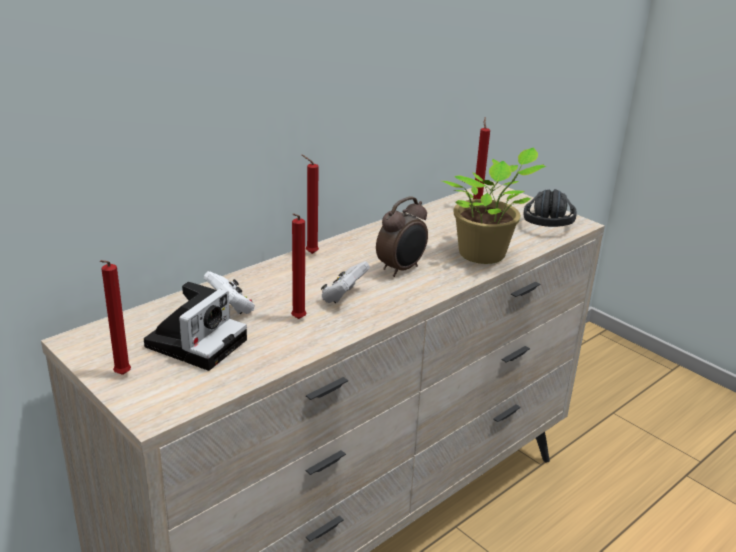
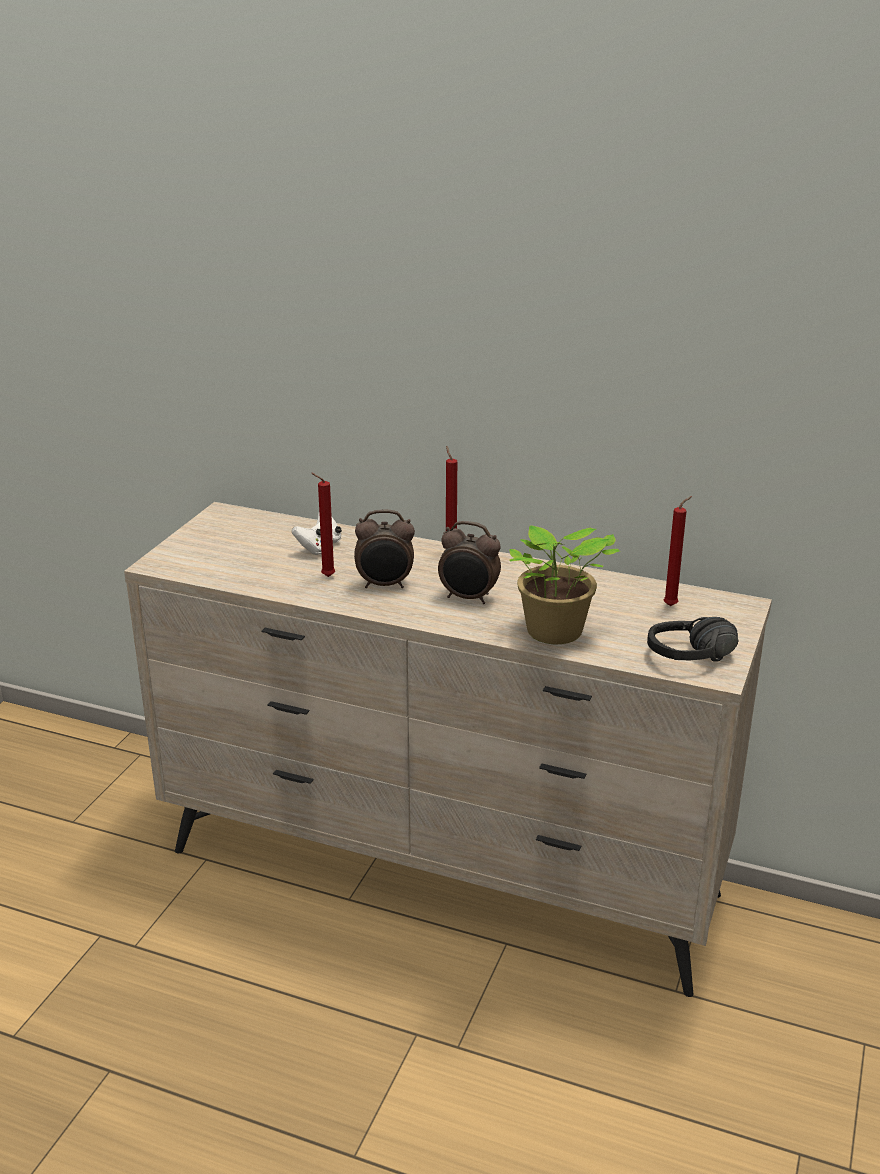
camera: 65 degrees right, 0 degrees up
red candle [100,260,131,375] -> none
camera [144,282,247,371] -> none
white game controller [321,261,370,303] -> alarm clock [354,510,415,588]

